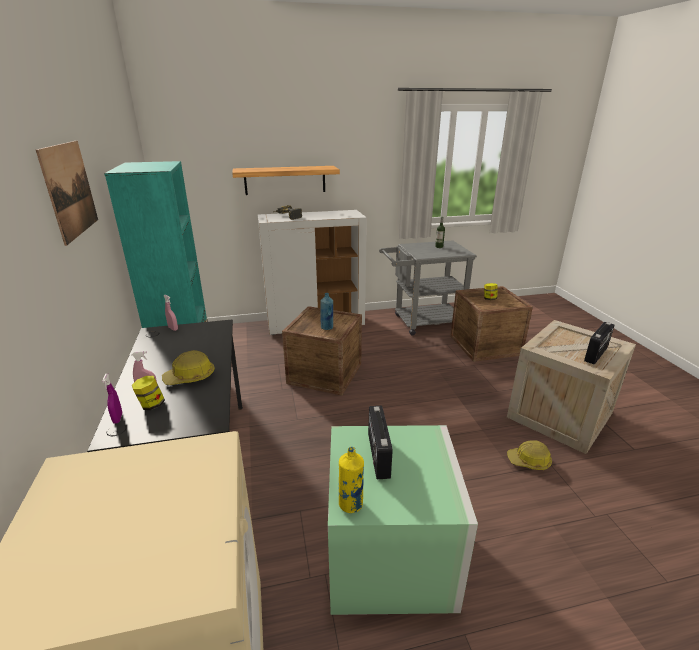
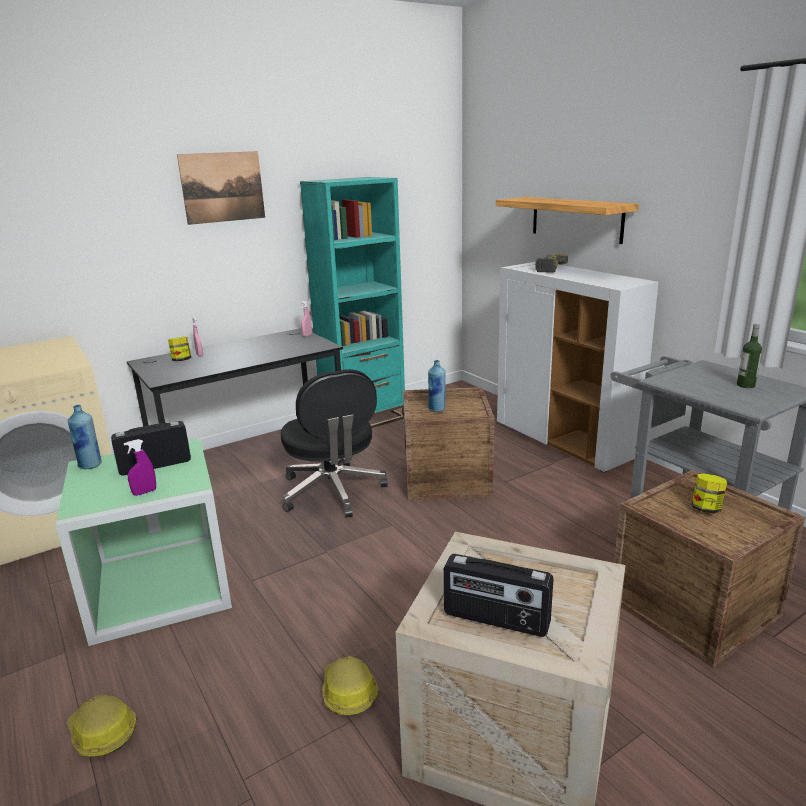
camera: 70 degrees right, 5 degrees down
purple spray bottle [102,374,122,424] -> purple spray bottle moved to [124,439,156,496]
hard hat [162,350,215,385] -> hard hat moved to [67,695,137,757]
yellow bottle [339,447,364,513] -> blue bottle [68,405,102,469]
none -> black office chair [281,369,388,518]

